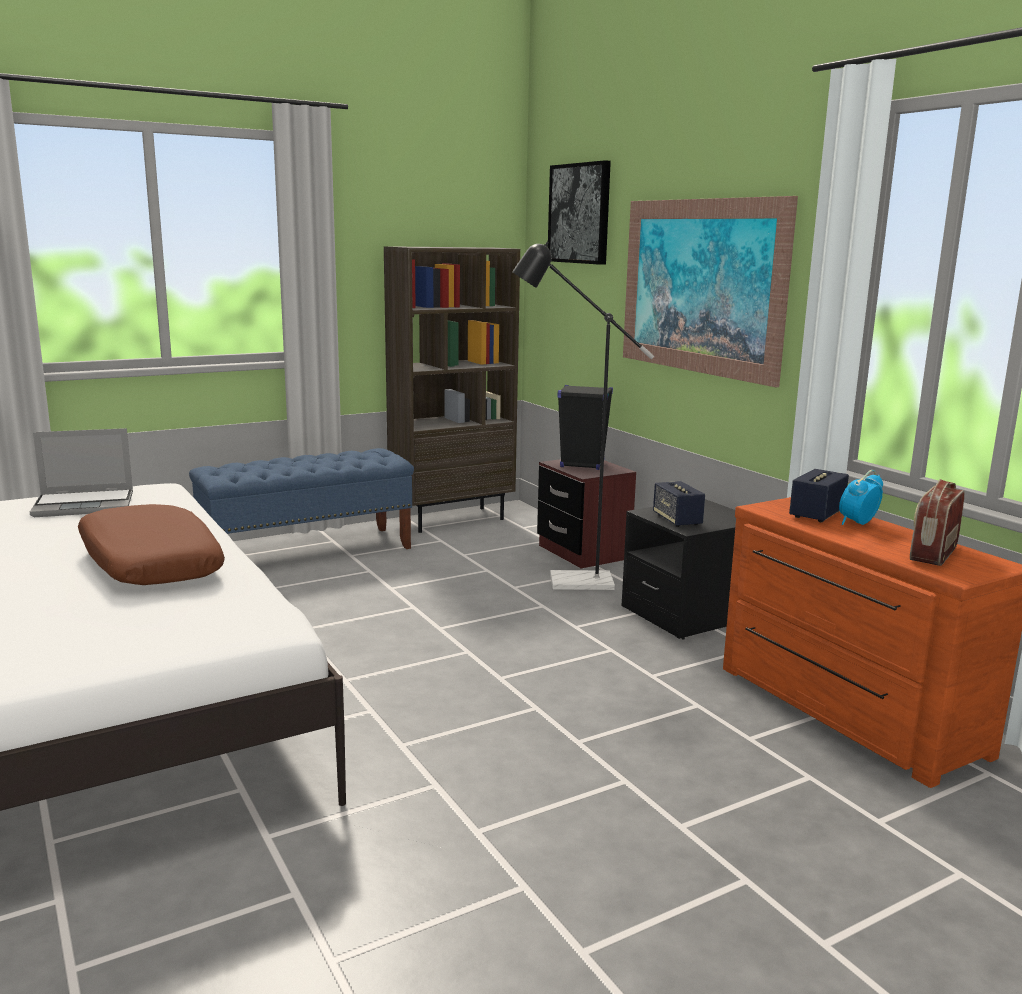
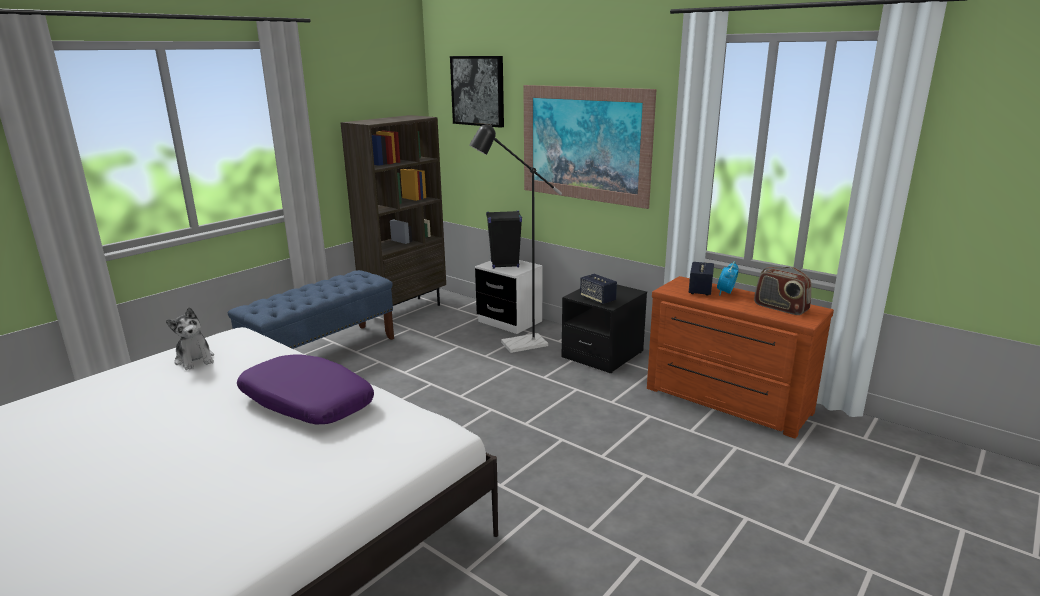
camera: 20 degrees left, 5 degrees up
laptop [30,428,133,517] -> plush toy [166,307,214,370]
brown pillow [78,504,225,585] -> purple pillow [237,354,374,425]
brown nightstand [537,459,636,568] -> white nightstand [475,260,542,334]
radio [910,479,965,566] -> radio turned 60 degrees counterclockwise [754,267,812,315]

